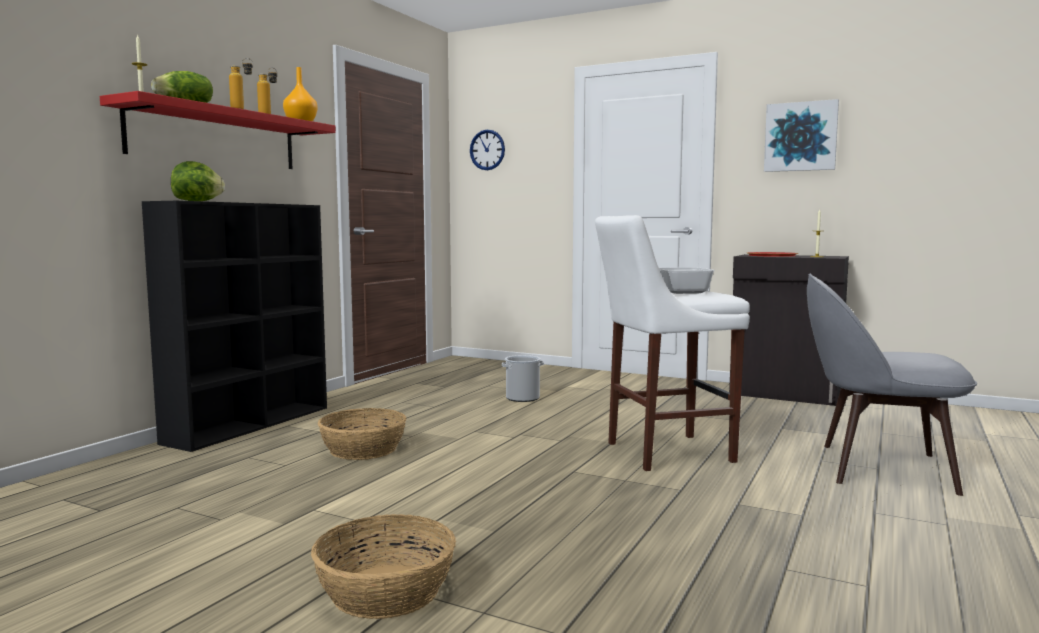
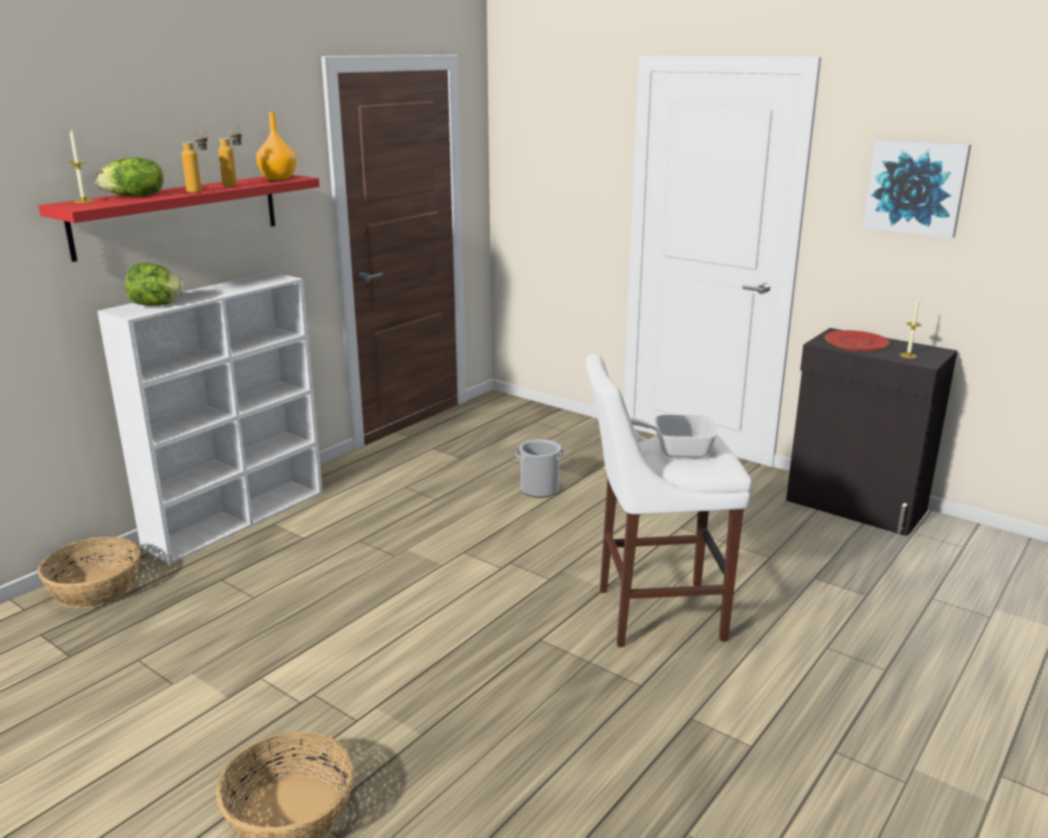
camera: 10 degrees right, 15 degrees up
black bookcase [142,201,327,452] -> white bookcase [97,272,323,565]
basket [318,408,407,460] -> basket moved to [38,537,141,608]
wall clock [470,130,505,170] -> none
grey chair [807,274,977,496] -> none

